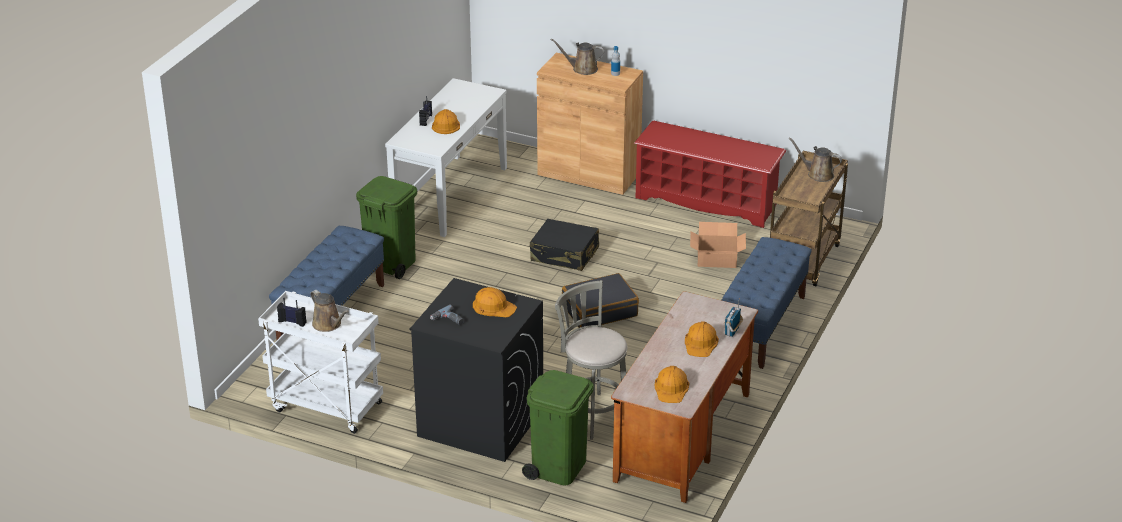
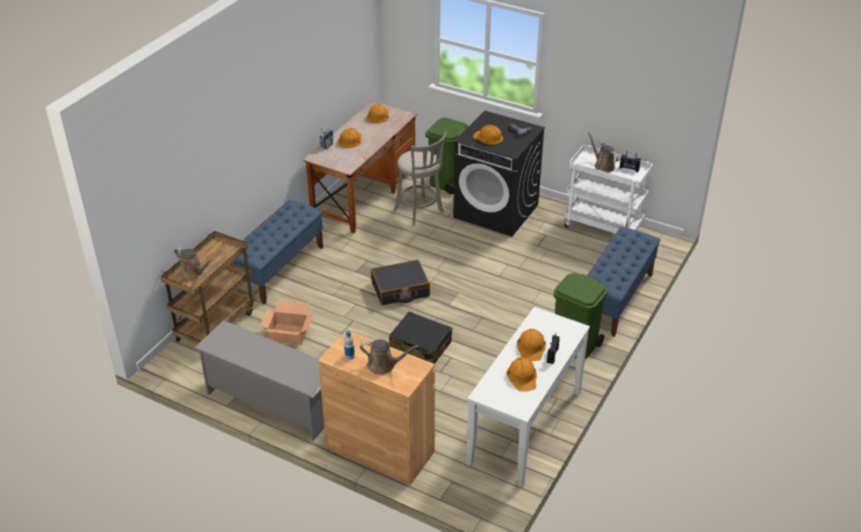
camera: 175 degrees left, 5 degrees up
red shoe rack [634,120,786,228] -> grey shoe rack [194,320,324,441]
none -> orange hard hat [506,357,537,391]

